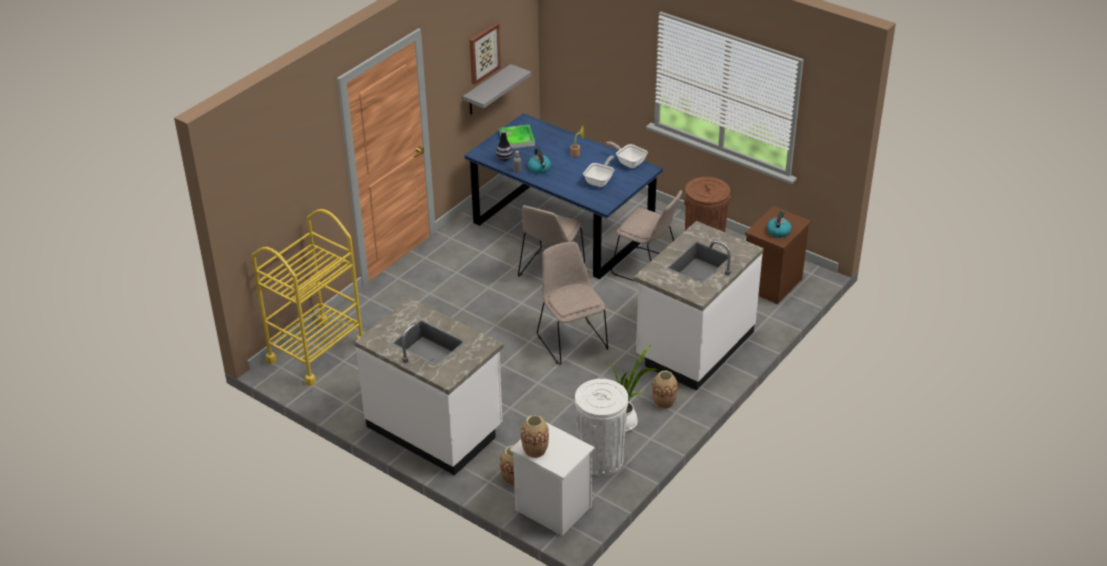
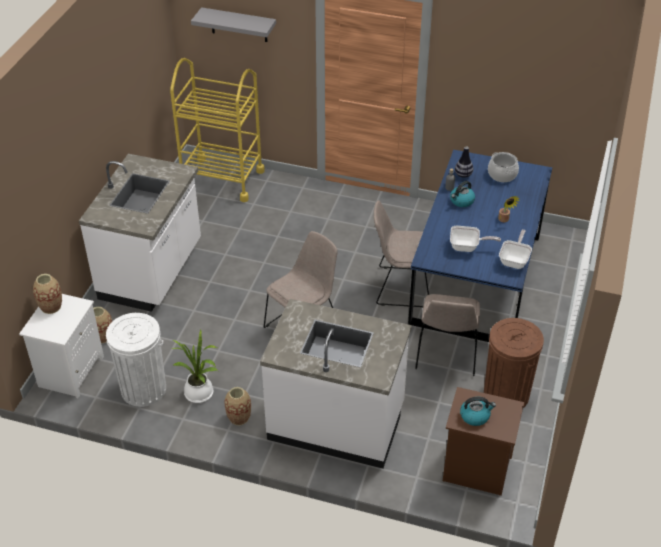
camera: 70 degrees right, 5 degrees up
grey shelf [463,64,531,115] -> grey shelf moved to [191,7,276,42]
picture [469,23,501,85] -> none
tray [500,125,535,149] -> cooking pot [488,152,519,182]

